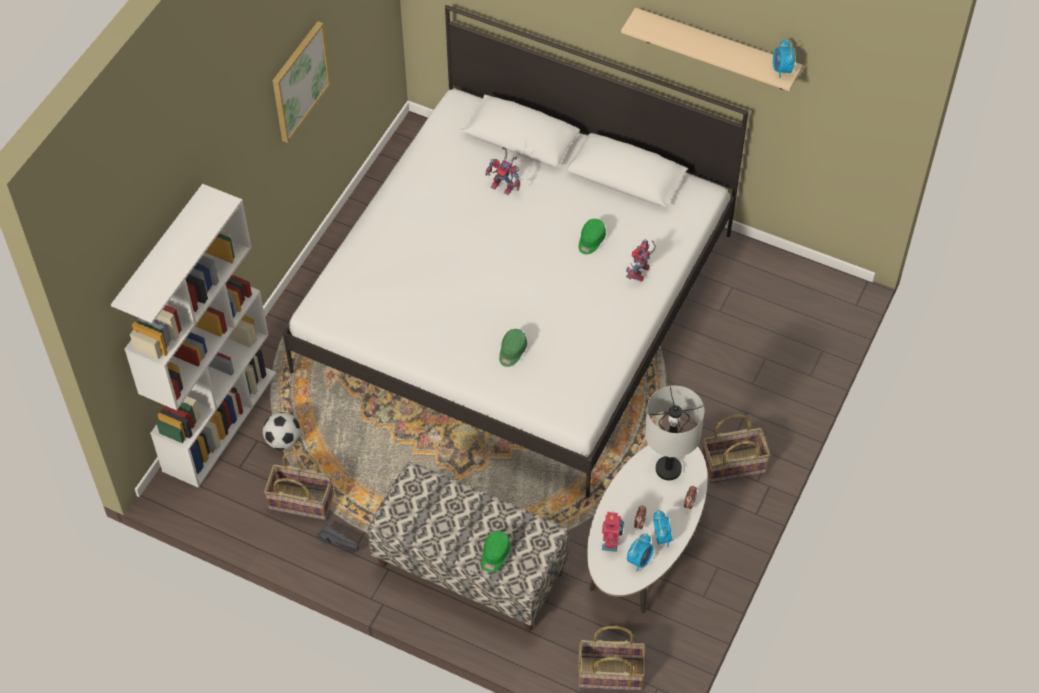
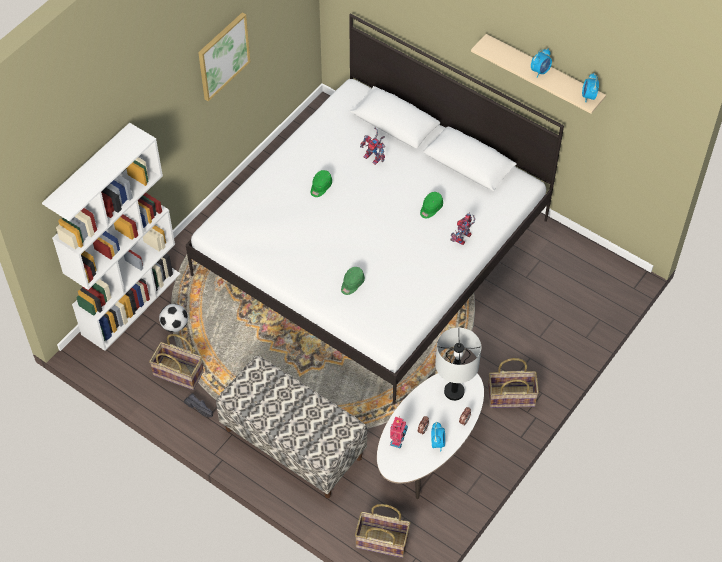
camera: 10 degrees right, 0 degrees up
green cap [482,531,510,573] -> green cap moved to [311,170,332,197]
alarm clock [627,533,654,571] -> alarm clock moved to [531,49,552,78]

